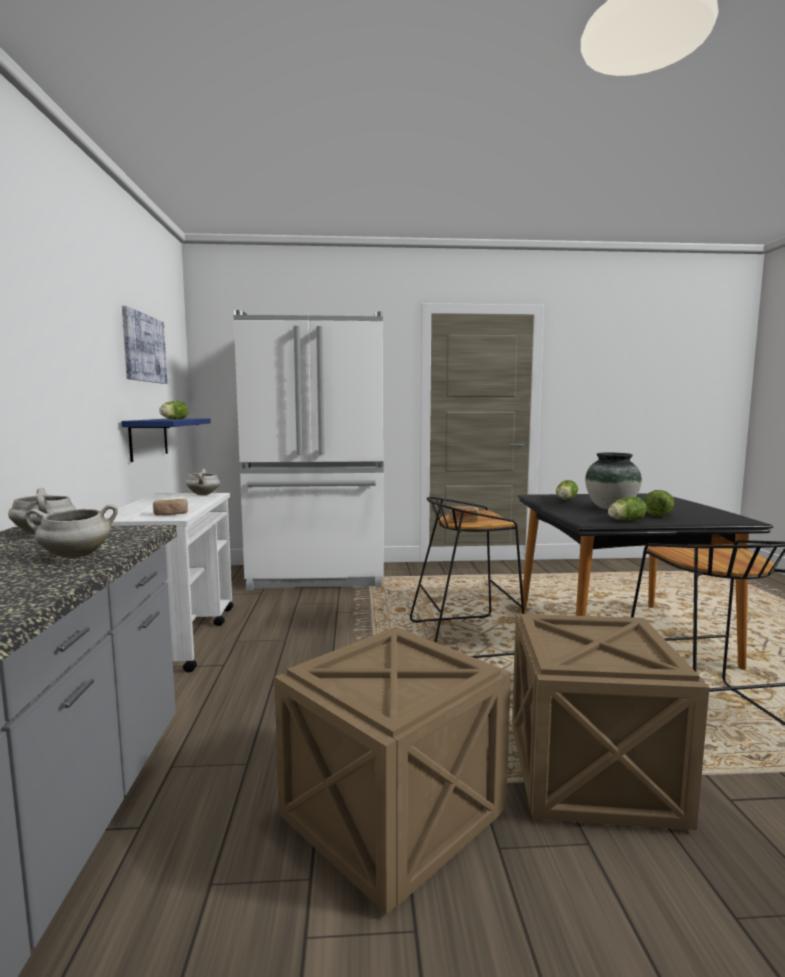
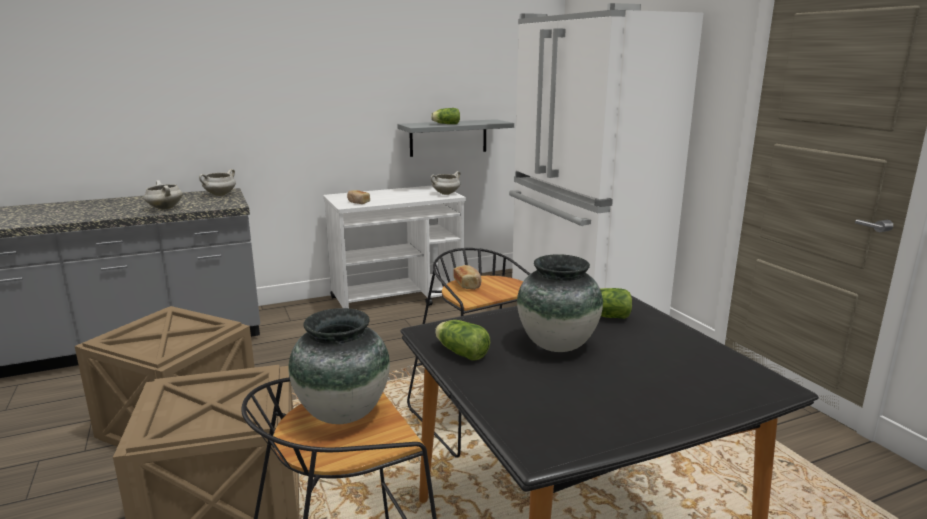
camera: 70 degrees right, 10 degrees up
blue shelf [121,418,211,462] -> grey shelf [397,119,514,157]
picture [122,306,167,384] -> none
lettuce [643,490,674,516] -> none
none -> vase [289,308,390,424]

